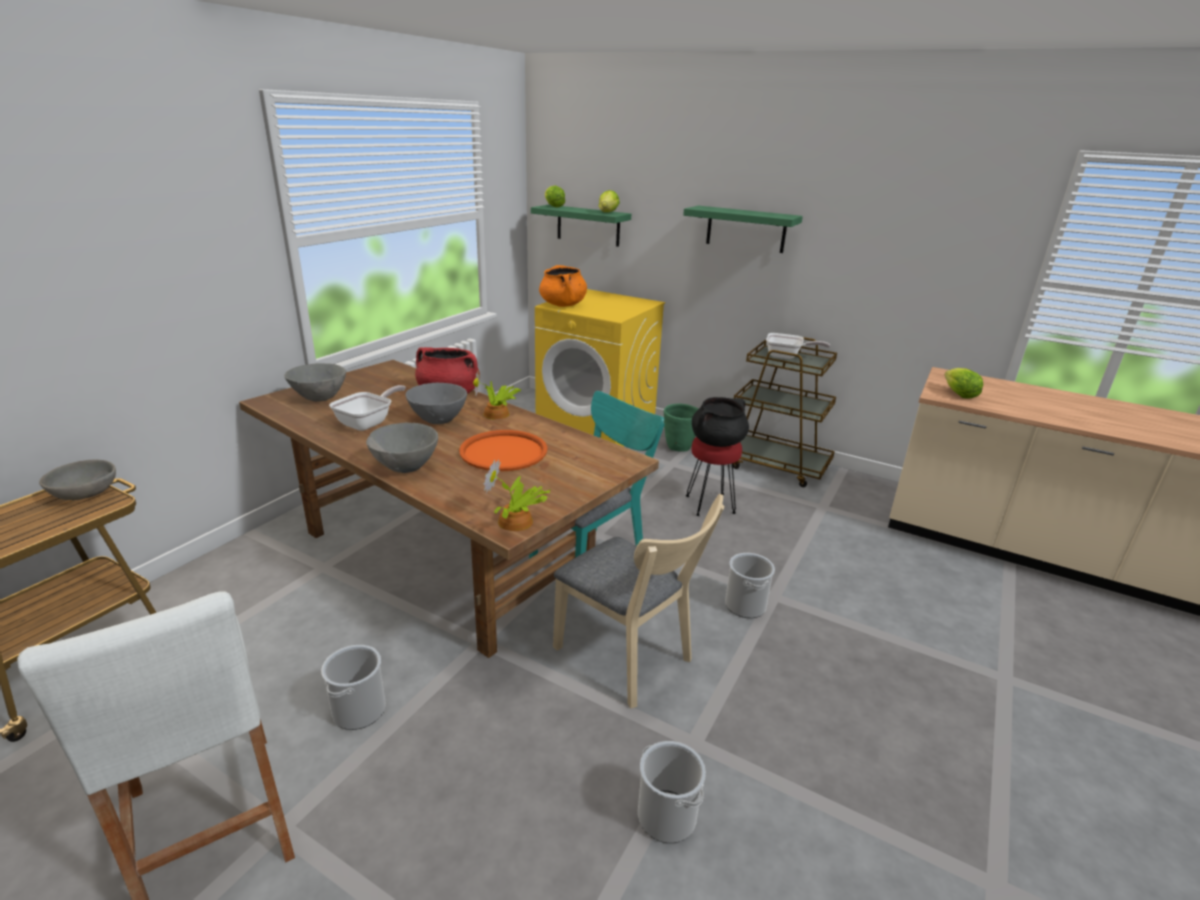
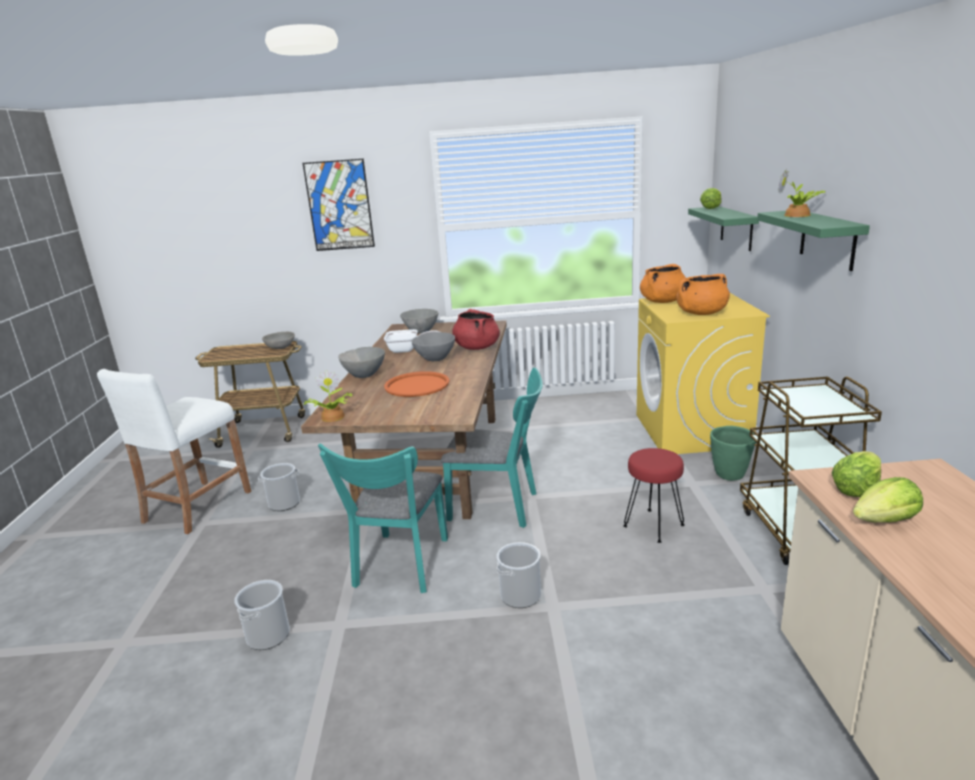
camera: 60 degrees right, 5 degrees down
potted plant [473,371,521,420] -> potted plant moved to [778,168,826,217]
beige chair [553,494,725,709] -> turquoise chair [318,443,448,593]
lettuce [599,190,620,212] -> lettuce moved to [853,477,923,522]
black cooking pot [692,397,749,447] -> none
frying pan [766,333,830,359] -> none
none -> picture [303,159,375,251]
none -> orange cooking pot [676,274,730,315]

